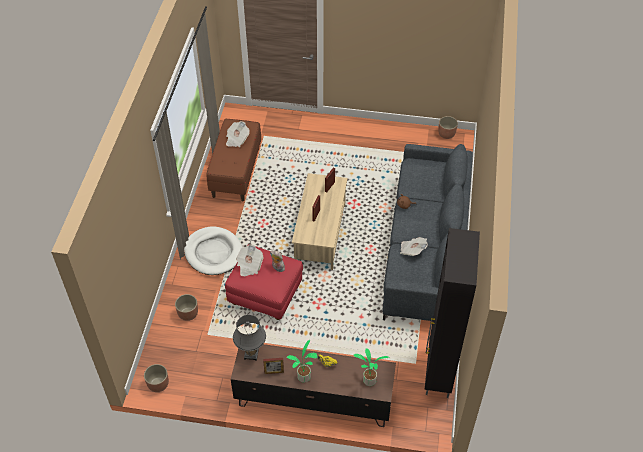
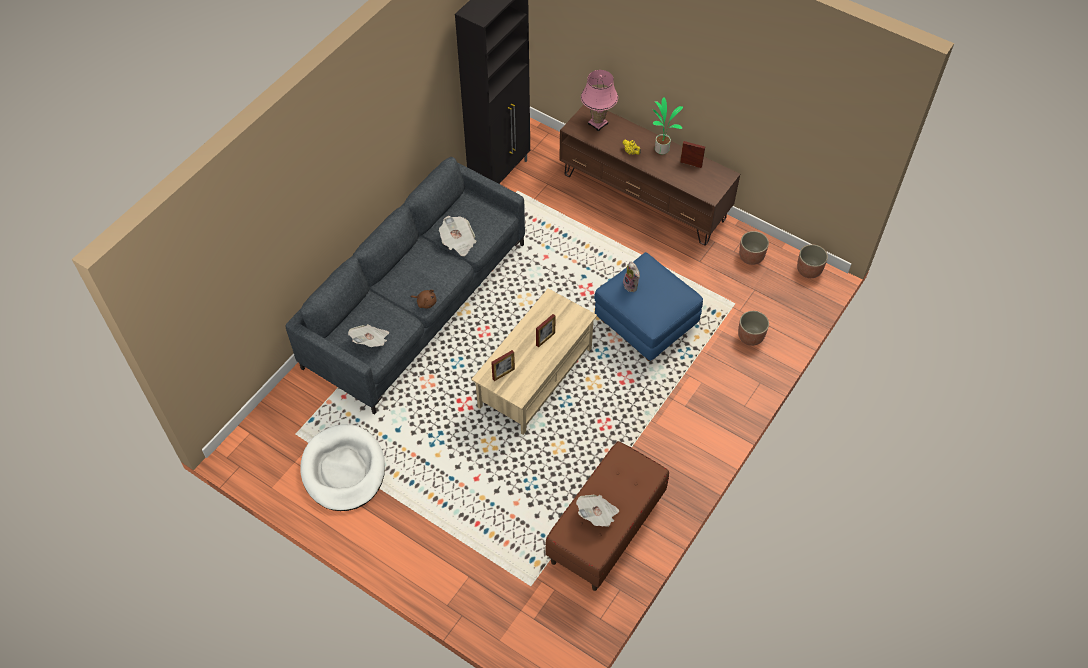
camera: 155 degrees left, 5 degrees up
white dog bed [184,226,243,275] -> white dog bed moved to [300,424,385,511]
red ottoman [225,244,303,320] -> blue ottoman [594,252,703,361]
grey table lamp [233,315,266,360] -> none
newspaper [236,245,263,276] -> newspaper moved to [348,324,389,347]
potted plant [353,348,389,386] -> pink table lamp [581,70,618,131]
planter [438,116,458,139] -> planter moved to [739,231,769,265]

